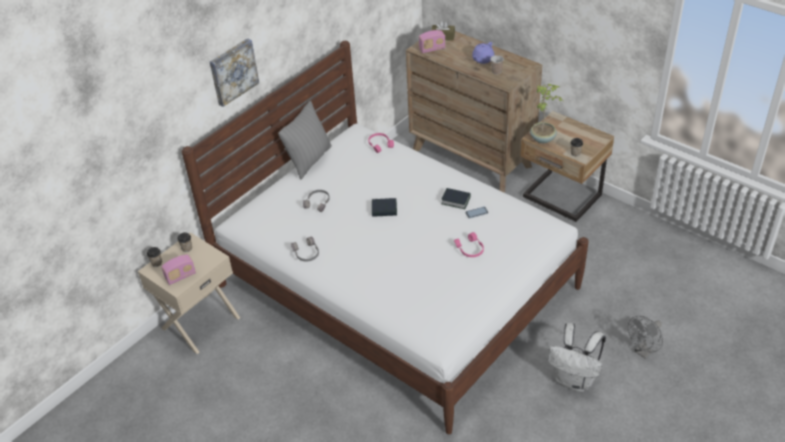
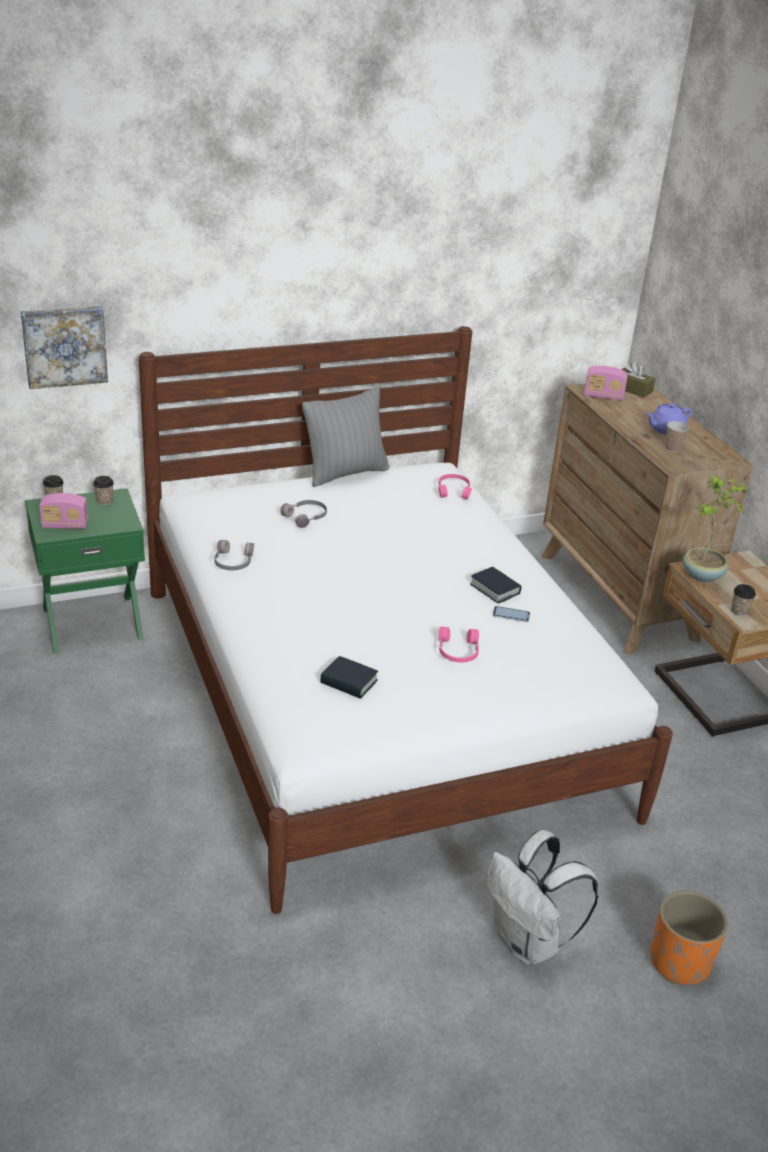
camera: 25 degrees right, 10 degrees down
beige nightstand [138,232,240,354] -> green nightstand [25,488,145,654]
picture [210,38,259,107] -> picture moved to [21,306,108,389]
book [372,198,397,217] -> book moved to [320,656,378,699]
grey fan [628,316,663,358] -> orange planter [650,891,728,985]

